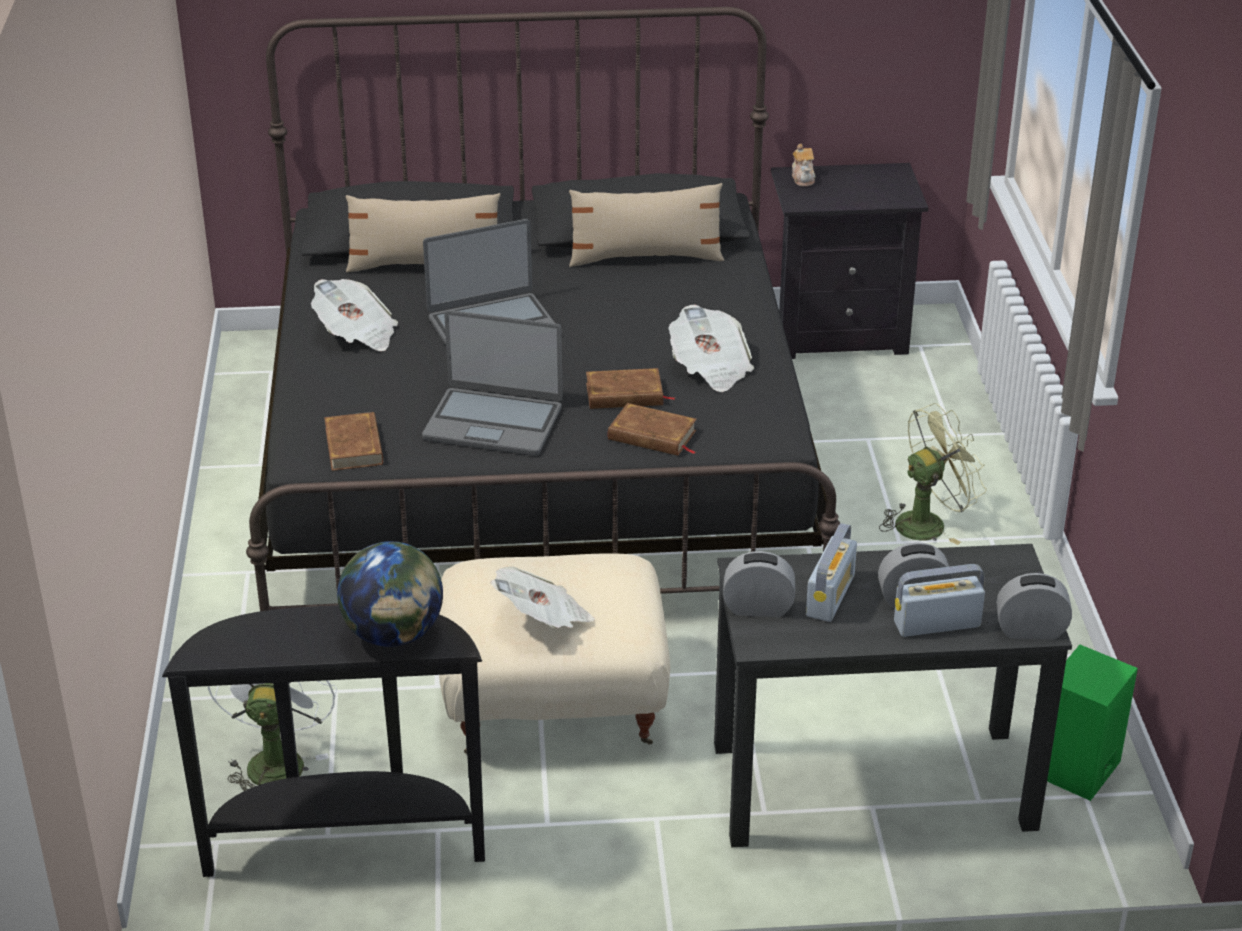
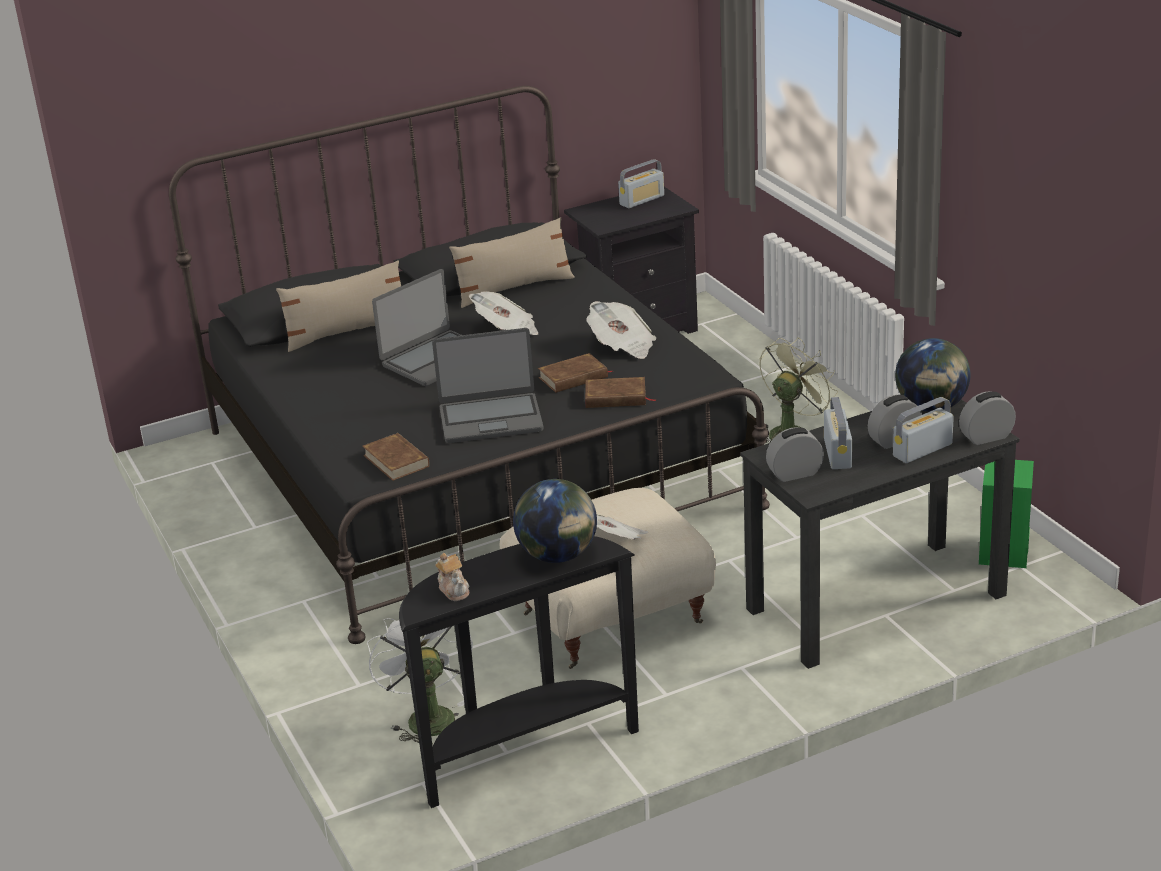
camera: 20 degrees left, 5 degrees down
newspaper [311,279,398,351] -> newspaper moved to [469,291,538,335]
teapot [792,144,816,187] -> teapot moved to [435,553,470,601]
none -> radio [618,159,664,208]
none -> globe [895,338,970,412]

